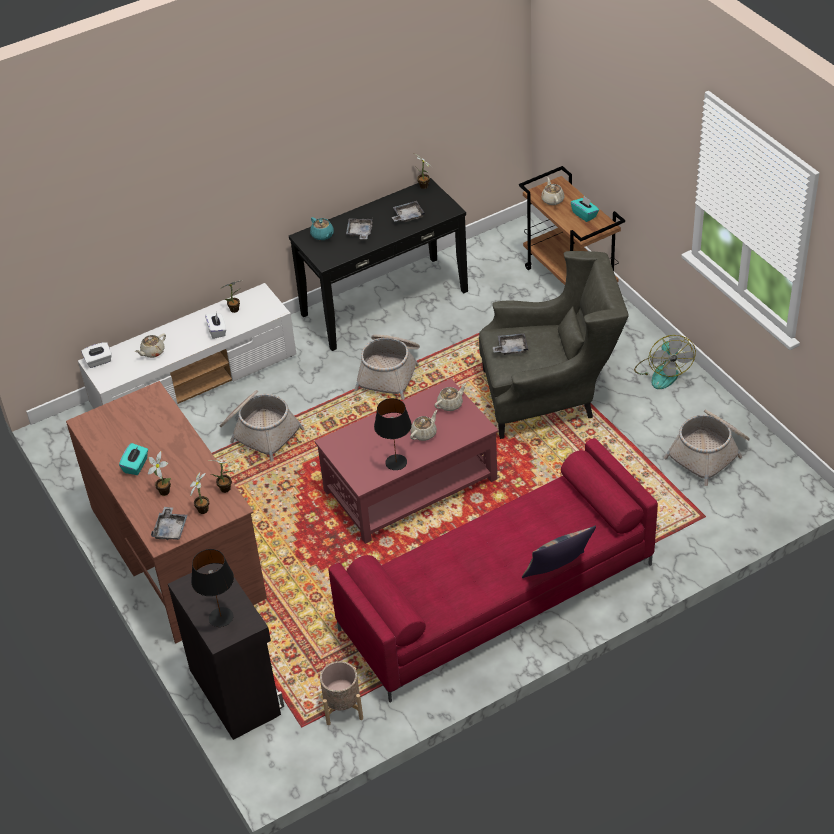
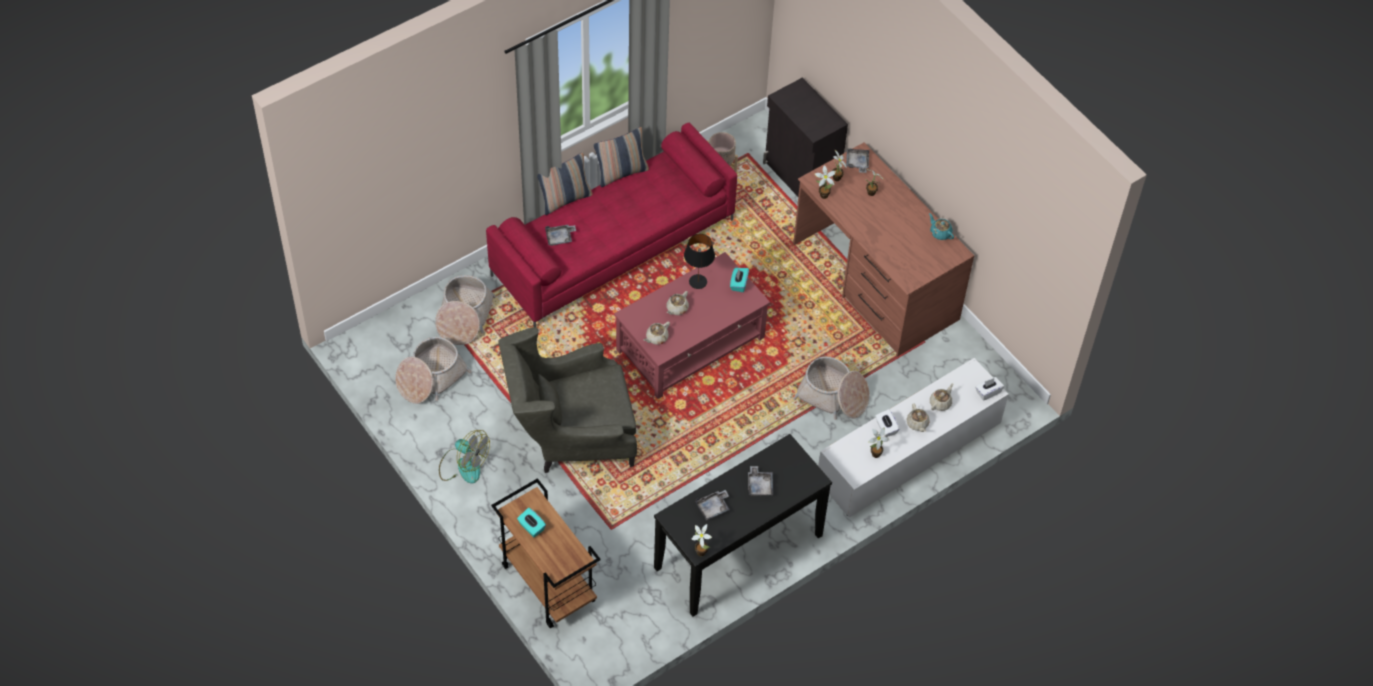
camera: 170 degrees right, 10 degrees up
turquoise tissue box [119,443,148,475] -> turquoise tissue box moved to [730,268,749,292]
black table lamp [191,549,234,627] -> none
turquoise teapot [310,217,334,240] -> turquoise teapot moved to [929,213,954,240]
basket [354,335,420,400] -> basket moved to [435,275,496,345]
grey tray [493,333,528,355] -> grey tray moved to [545,225,576,246]
beige teapot [541,177,565,205] -> beige teapot moved to [906,403,930,432]
fan [634,335,696,389] -> fan turned 135 degrees clockwise [439,430,490,484]
none -> pillow [594,127,649,187]

